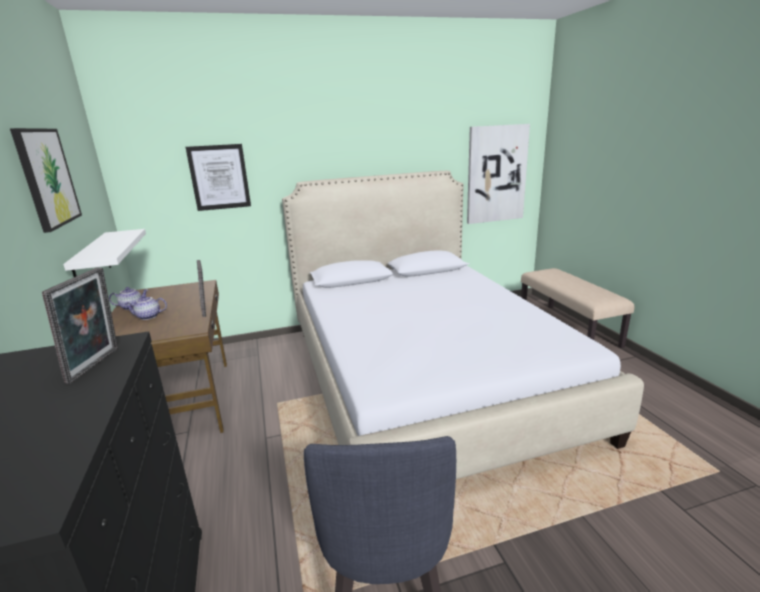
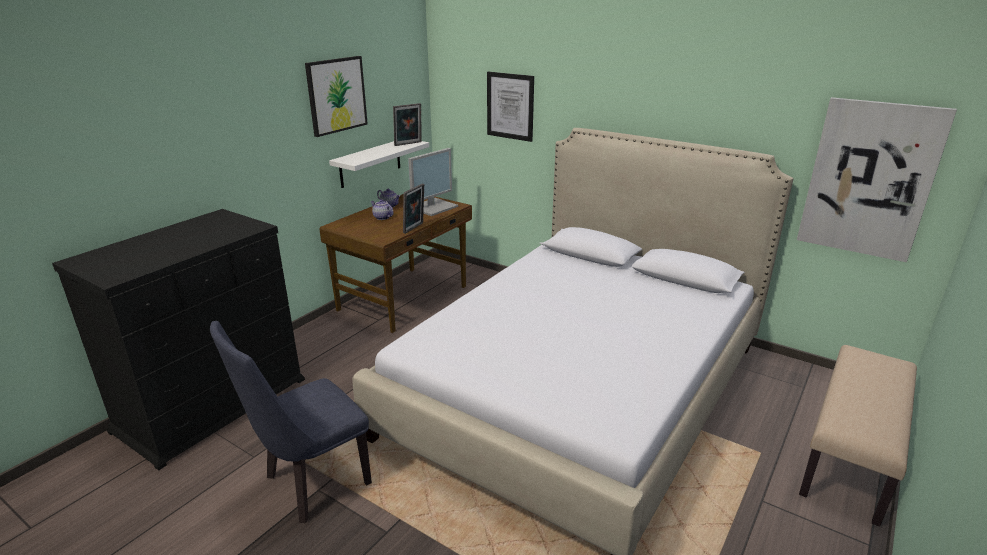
camera: 50 degrees right, 5 degrees up
picture frame [42,267,118,384] -> picture frame moved to [393,103,421,146]
none -> monitor [408,148,458,216]

